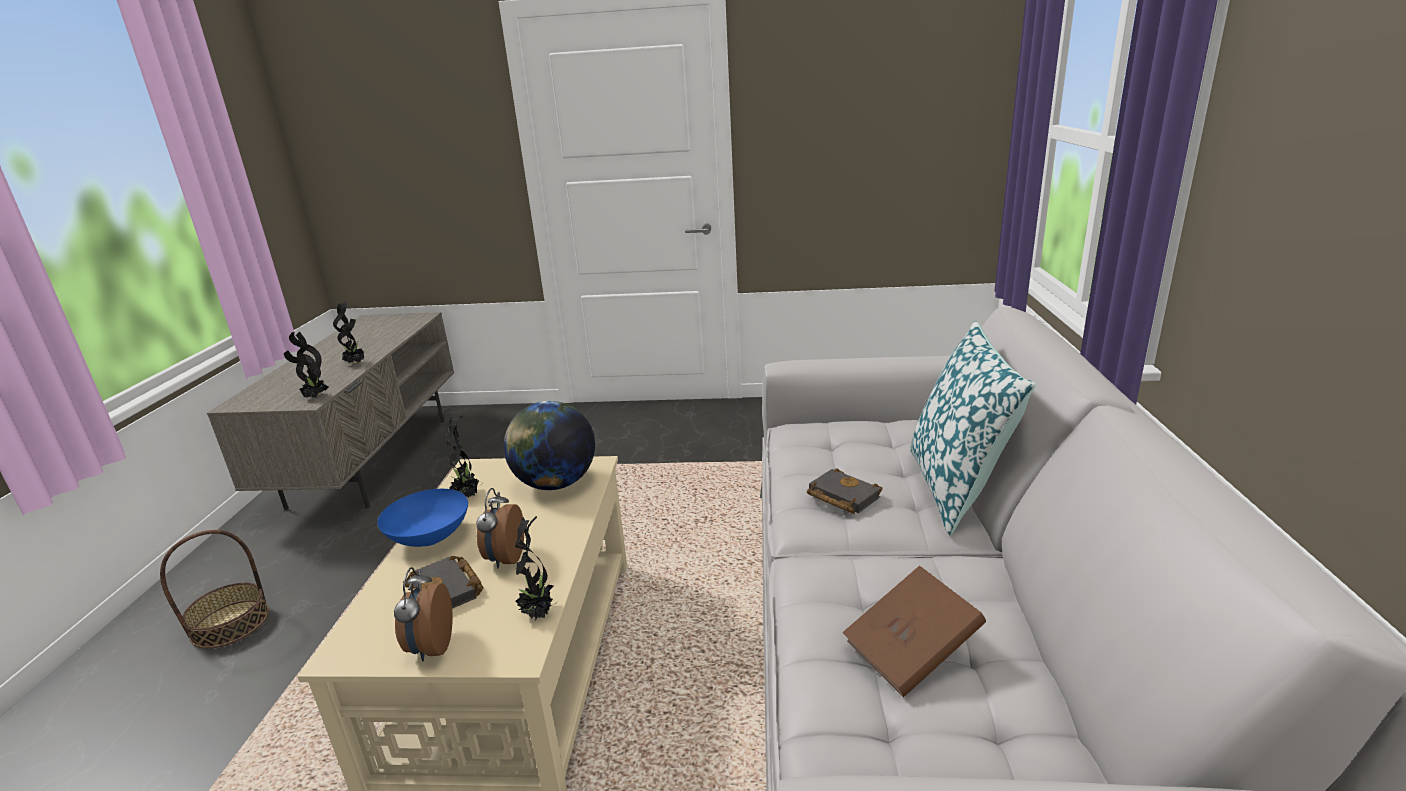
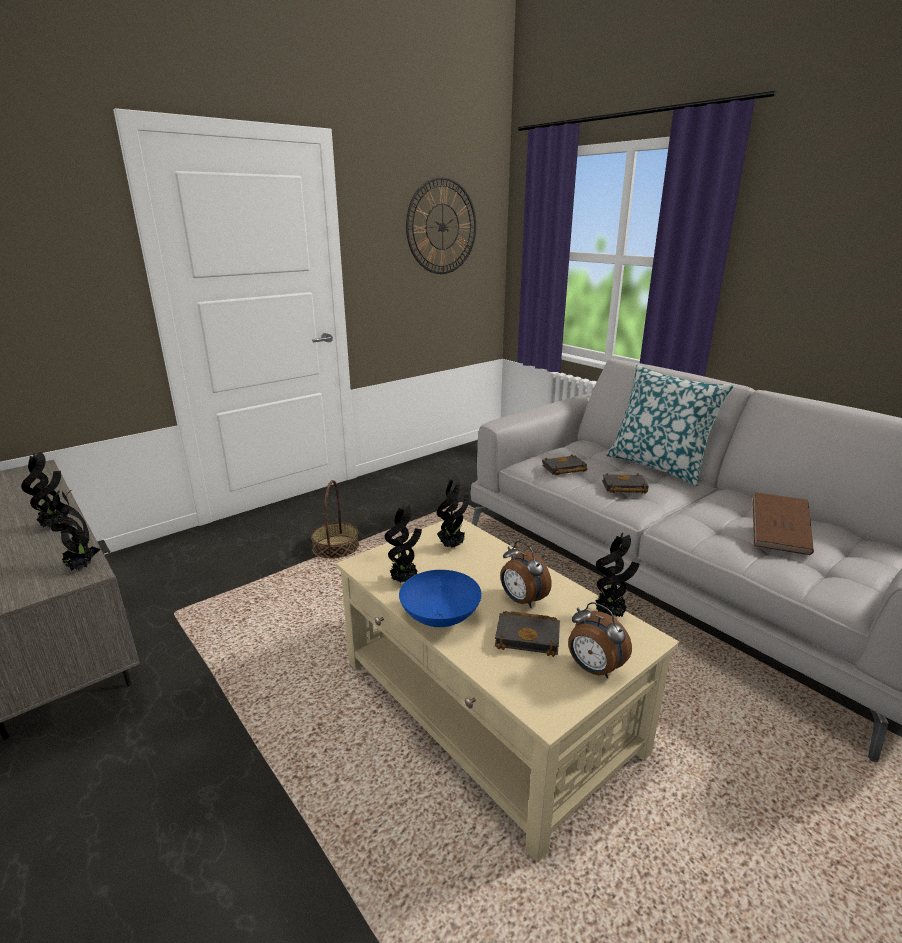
camera: 45 degrees left, 0 degrees up
basket [160,530,269,649] -> basket moved to [311,480,359,559]
globe [504,401,595,490] -> potted plant [437,475,469,548]
none -> wall clock [406,177,476,274]
none -> black book [542,454,588,476]

